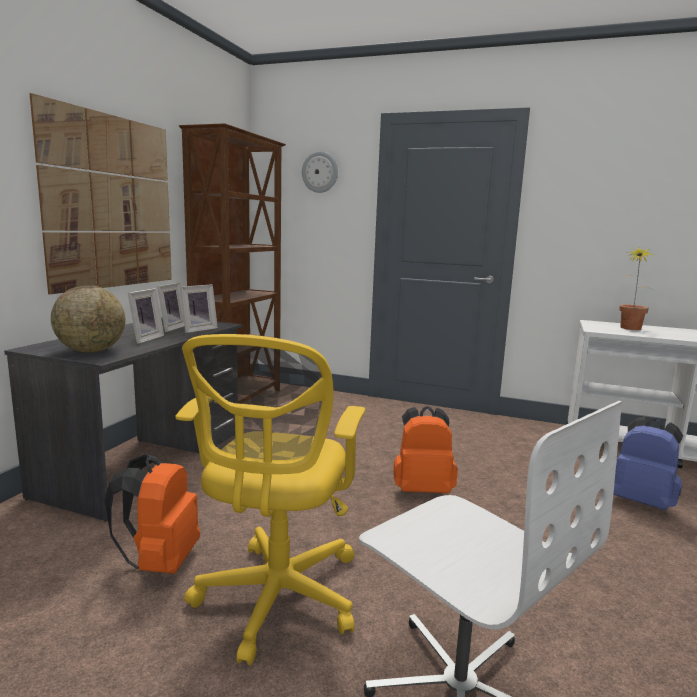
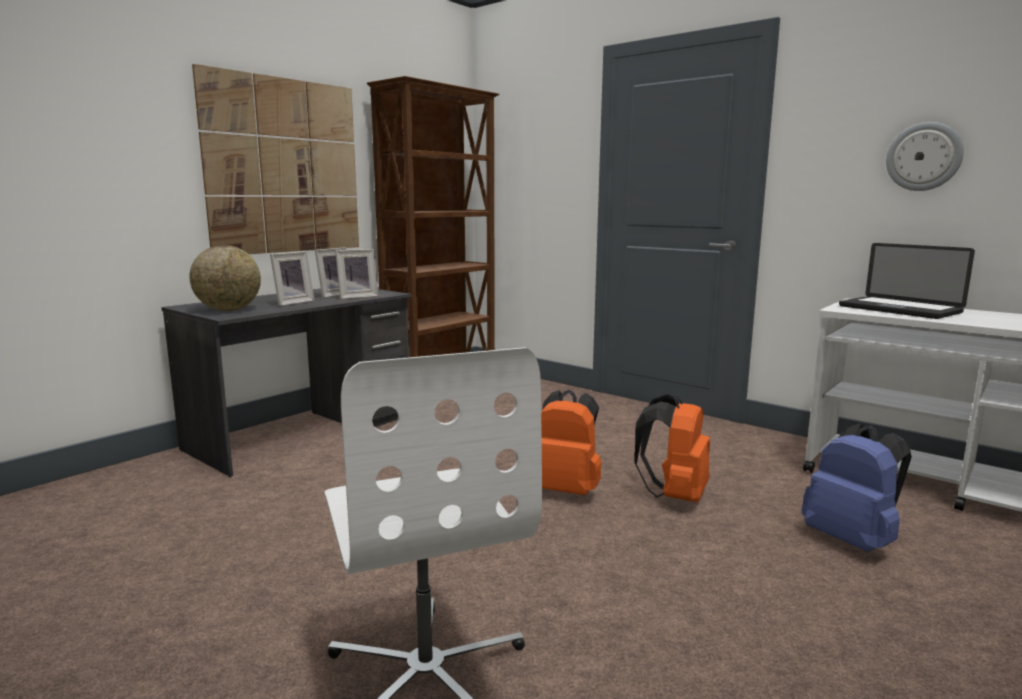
camera: 20 degrees right, 0 degrees up
orange backpack [105,455,200,574] -> orange backpack moved to [635,394,710,502]
yellow office chair [175,334,365,665] -> none
wall clock [302,151,338,193] -> wall clock moved to [886,122,964,191]
potted plant [619,247,653,330] -> laptop [839,243,975,319]

